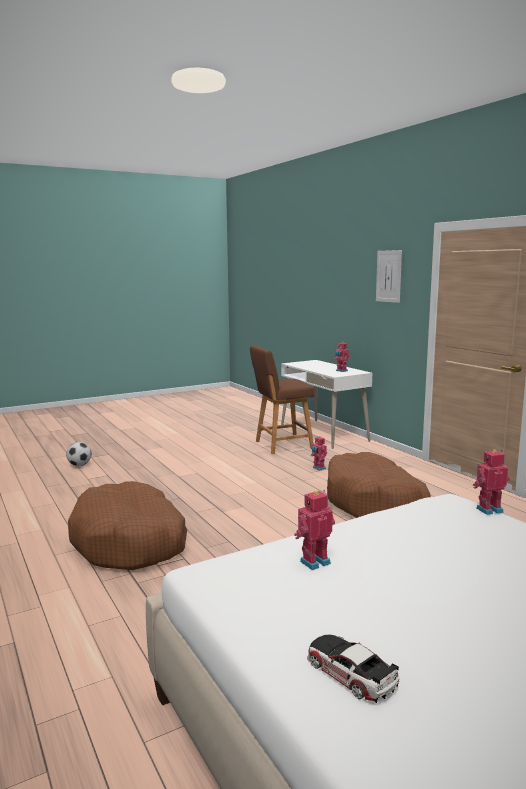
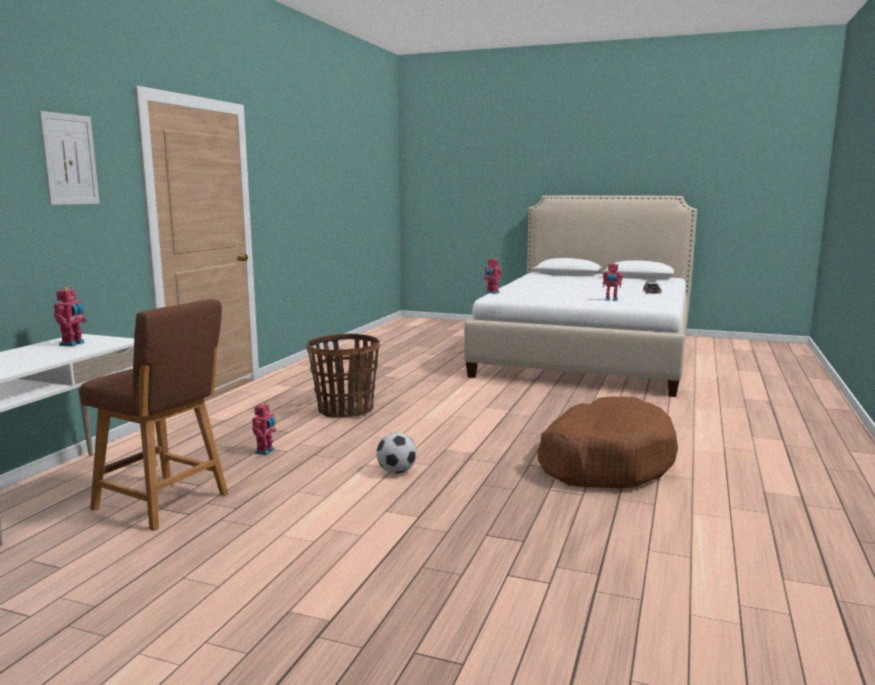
camera: 130 degrees left, 0 degrees up
football [66,442,91,466] -> football moved to [376,433,417,473]
brown dog bed [327,452,431,518] -> basket [307,334,380,418]

